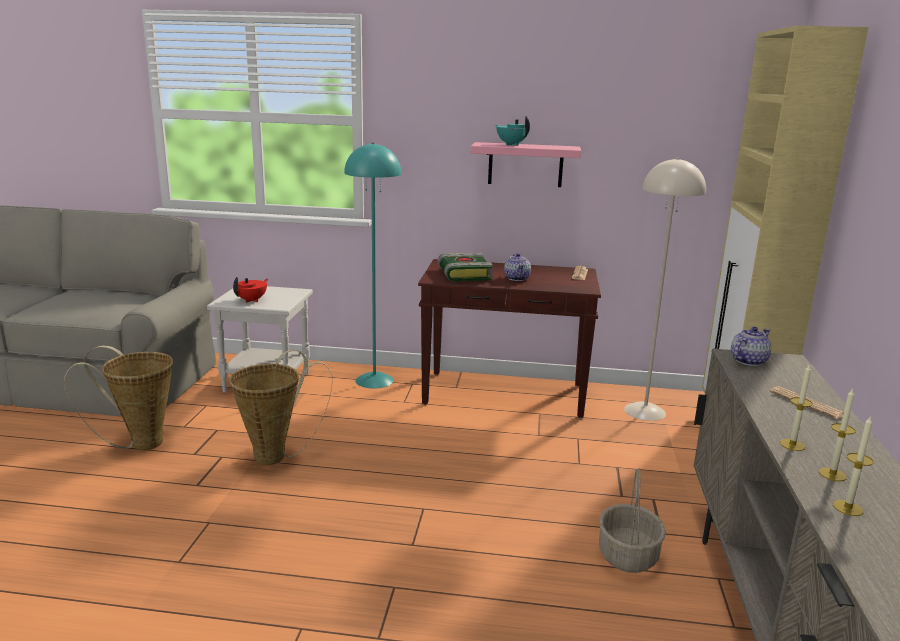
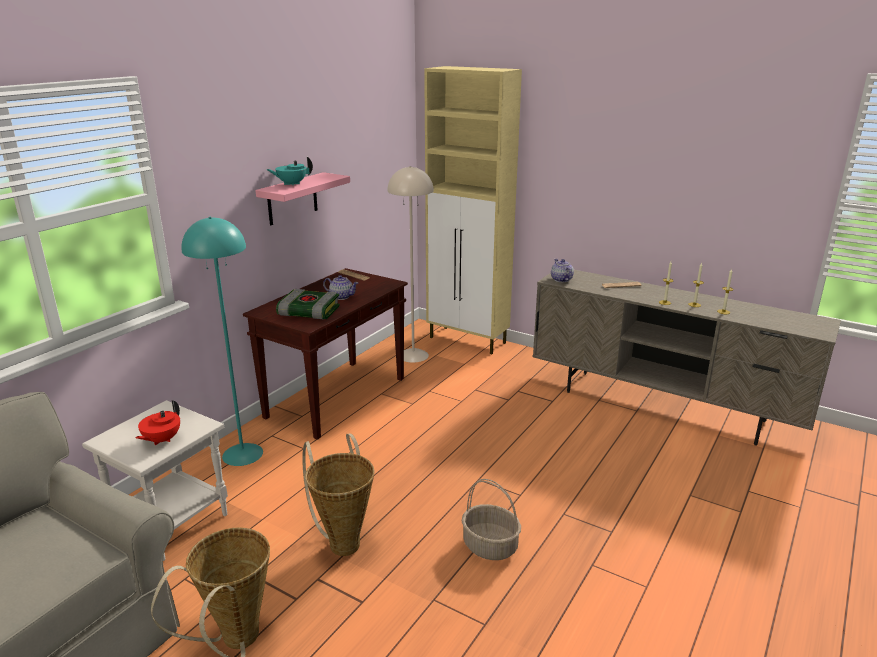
camera: 65 degrees left, 5 degrees up
red teapot [233,277,268,303] -> red teapot turned 120 degrees counterclockwise [136,400,180,445]
basket [599,468,666,573] -> basket moved to [462,479,521,560]

